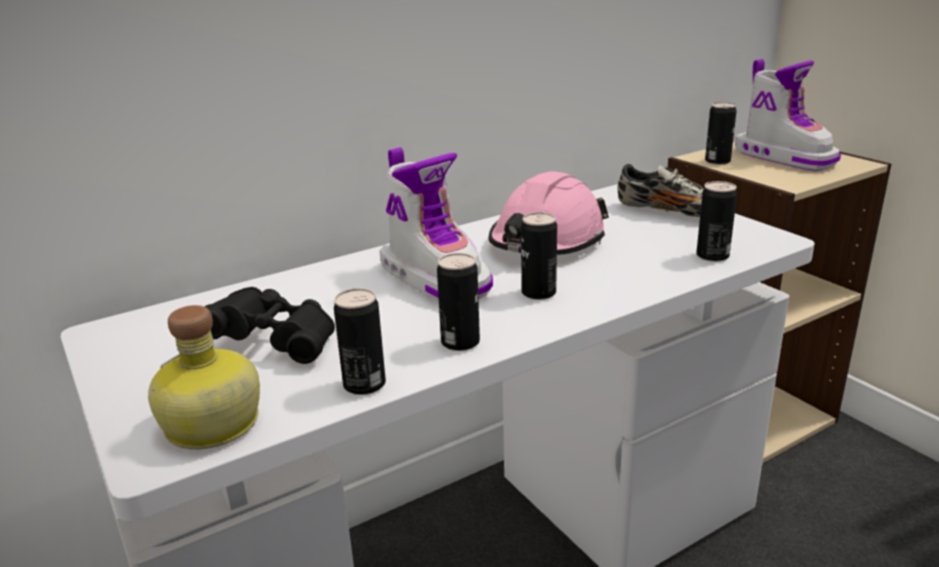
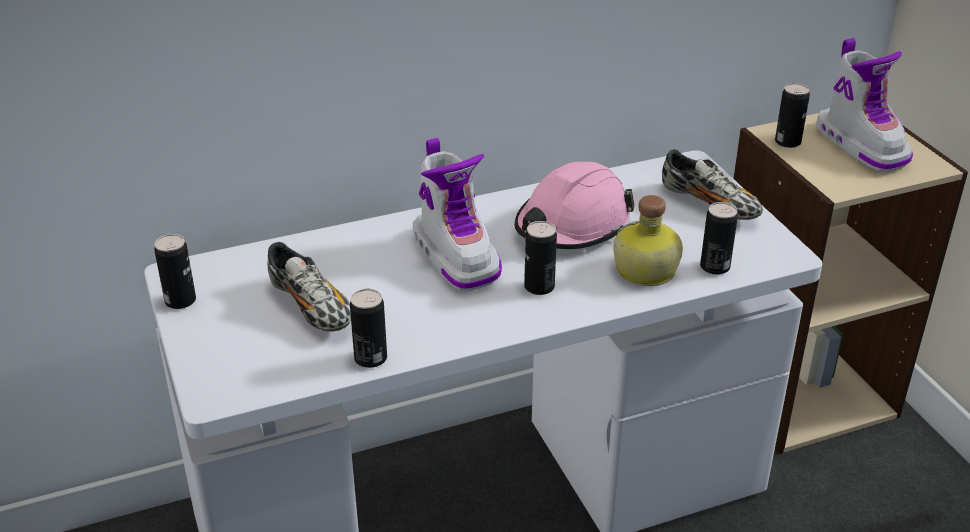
camera: 10 degrees right, 10 degrees up
bottle [148,305,260,449] -> bottle moved to [613,195,683,286]
black binoculars [205,287,335,364] -> shoe [268,242,351,332]
can [437,253,480,351] -> can moved to [154,234,196,309]

